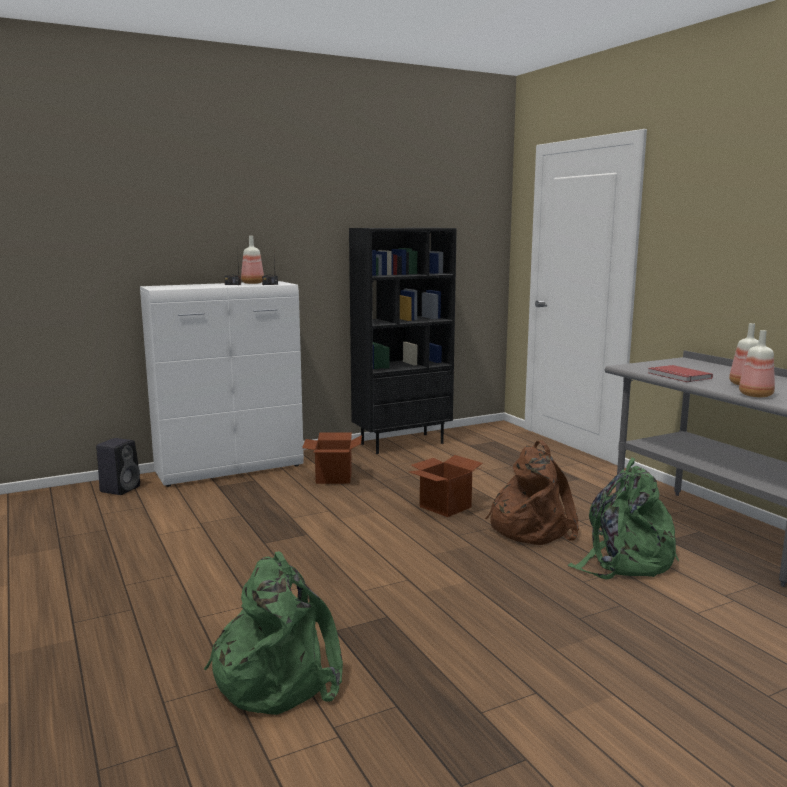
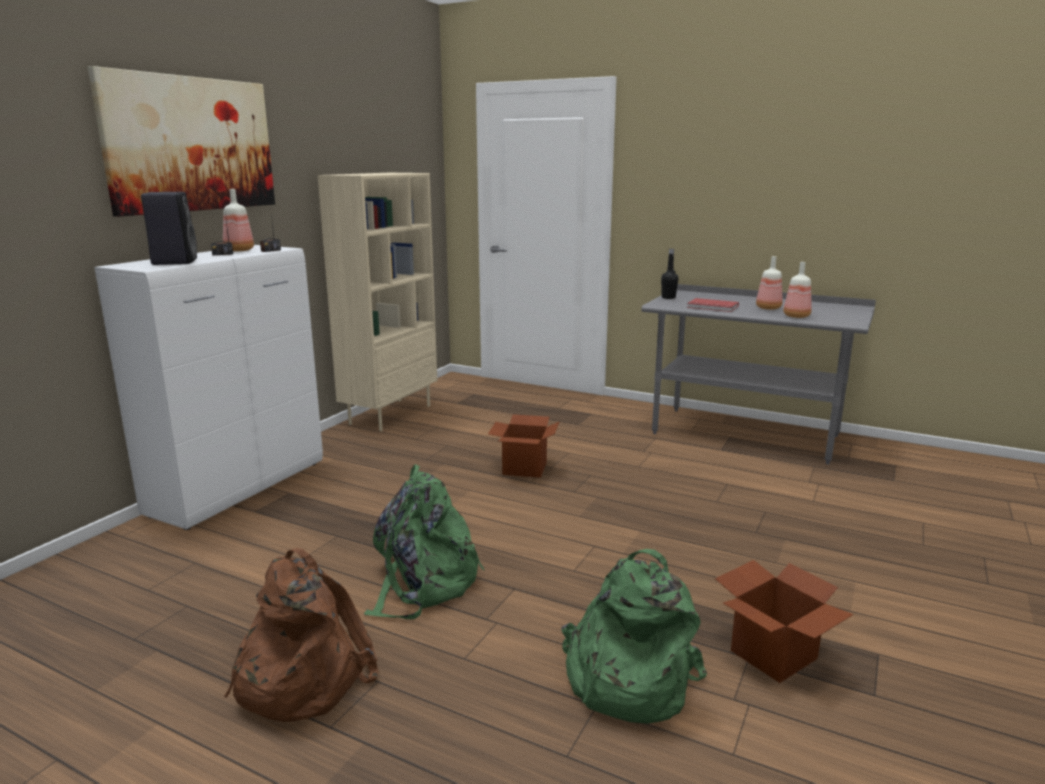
camera: 35 degrees left, 5 degrees up
black speaker [96,438,140,495] -> black speaker moved to [141,192,197,265]
cardboard box [302,433,362,484] -> cardboard box moved to [715,560,853,683]
black bookcase [349,228,457,454] -> beige bookcase [318,173,437,431]
brown backpack [485,440,579,545] -> brown backpack moved to [224,548,378,722]
green backpack [568,457,679,579] -> green backpack moved to [364,464,484,619]
none -> picture [88,66,275,217]
none -> black bottle [661,249,678,299]

